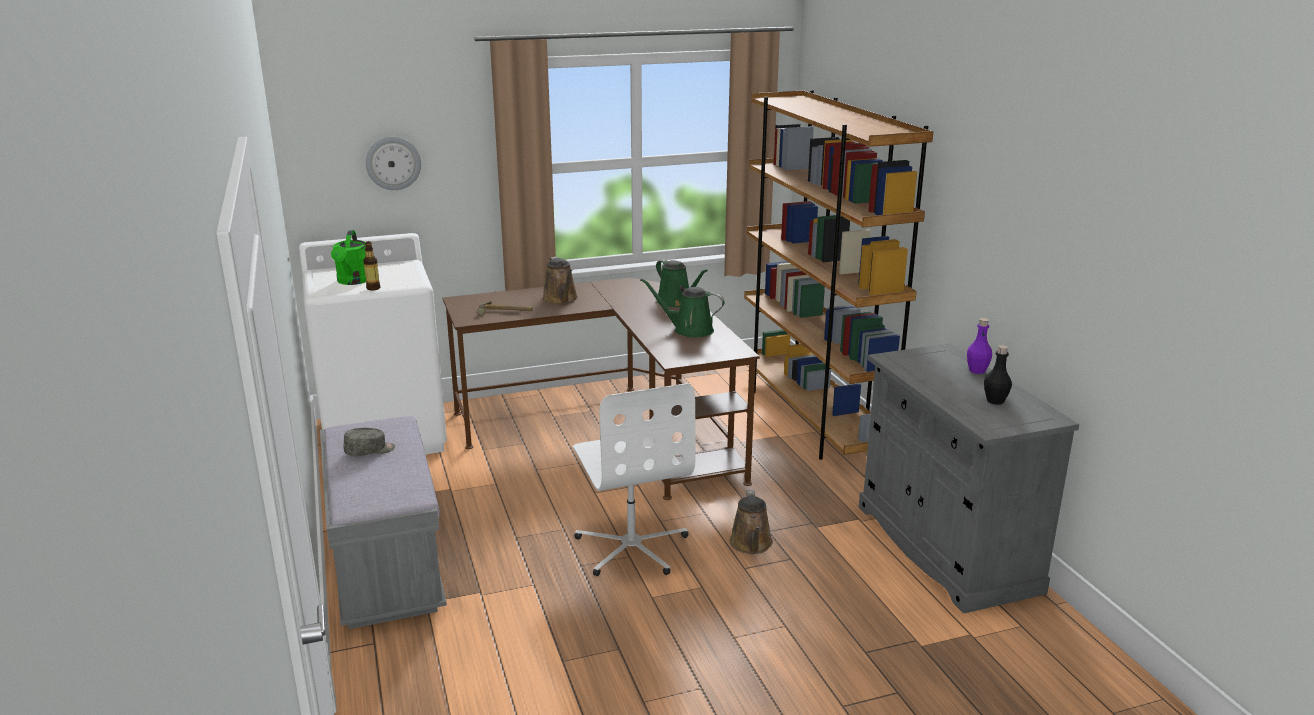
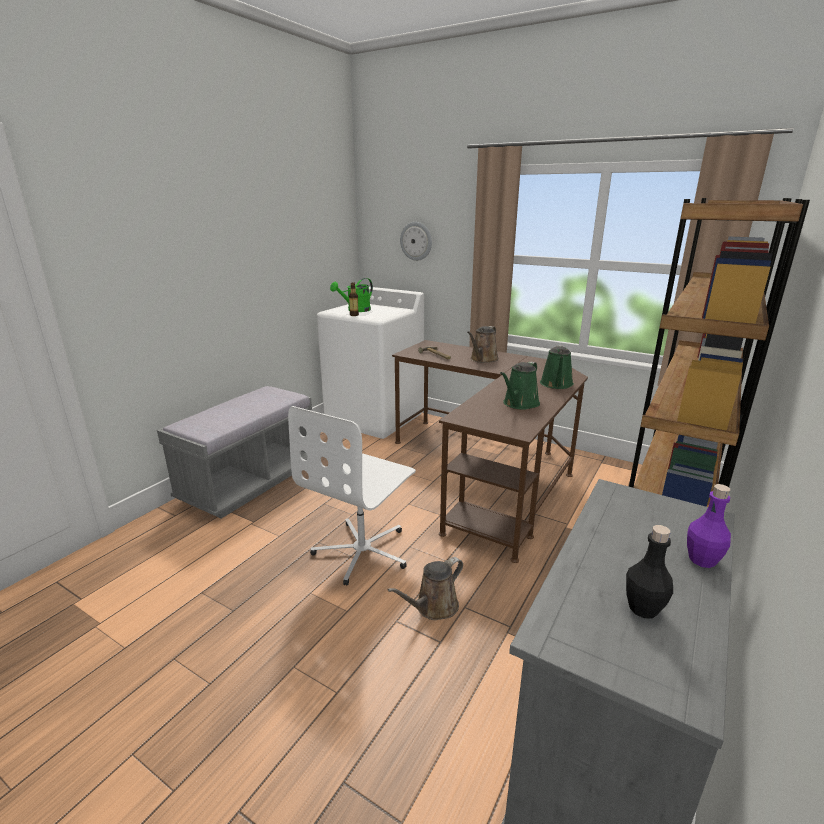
camera: 50 degrees right, 0 degrees up
grey cap [344,428,395,456] -> none
green watering can [640,278,725,338] -> green watering can turned 120 degrees counterclockwise [500,361,540,410]

